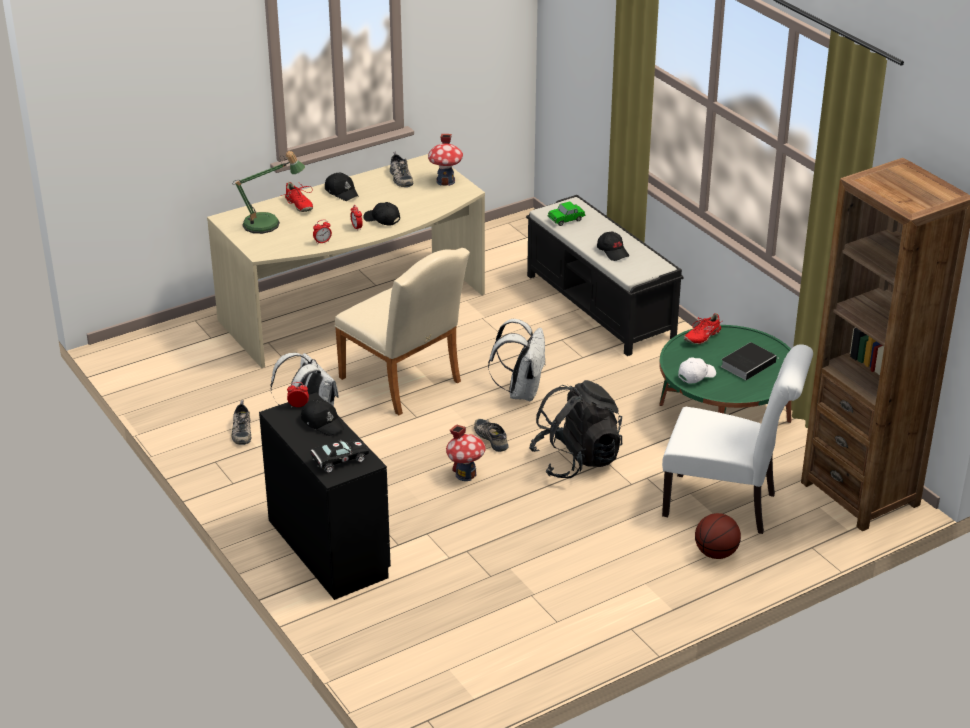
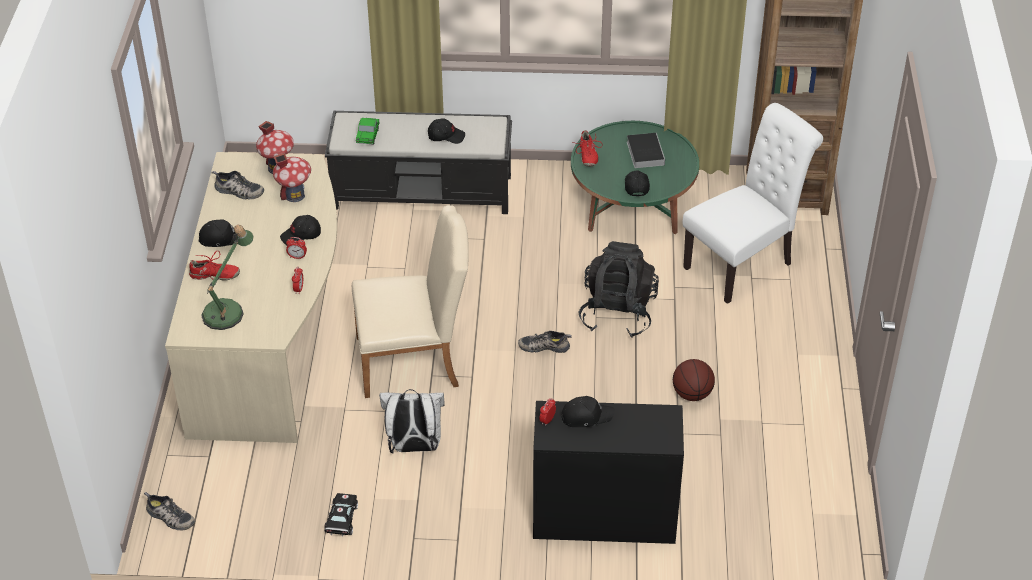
camera: 55 degrees left, 10 degrees up
shoe [232,400,251,445] -> shoe moved to [144,492,195,530]
black toy car [311,439,369,473] -> black toy car moved to [324,493,358,536]
toy house [446,424,486,481] -> toy house moved to [273,153,311,202]
white backpack [488,319,546,401] -> none
white cap [678,357,716,383] -> black cap [625,170,650,197]
basketball [695,513,741,559] -> basketball moved to [673,359,715,401]

